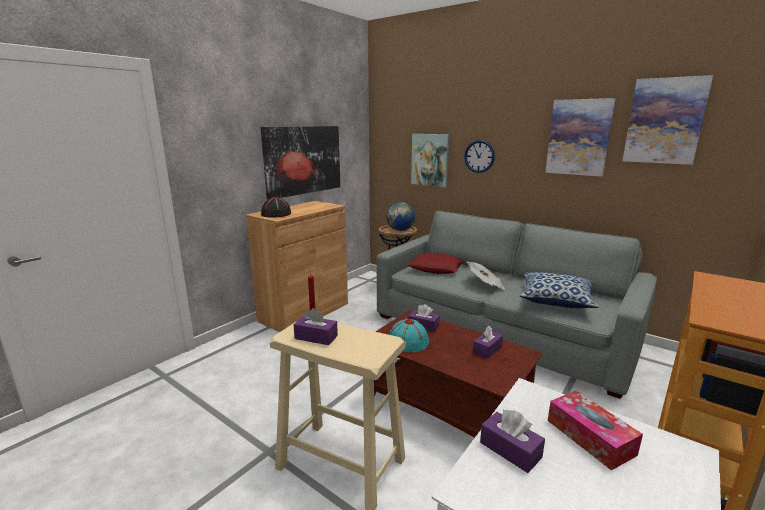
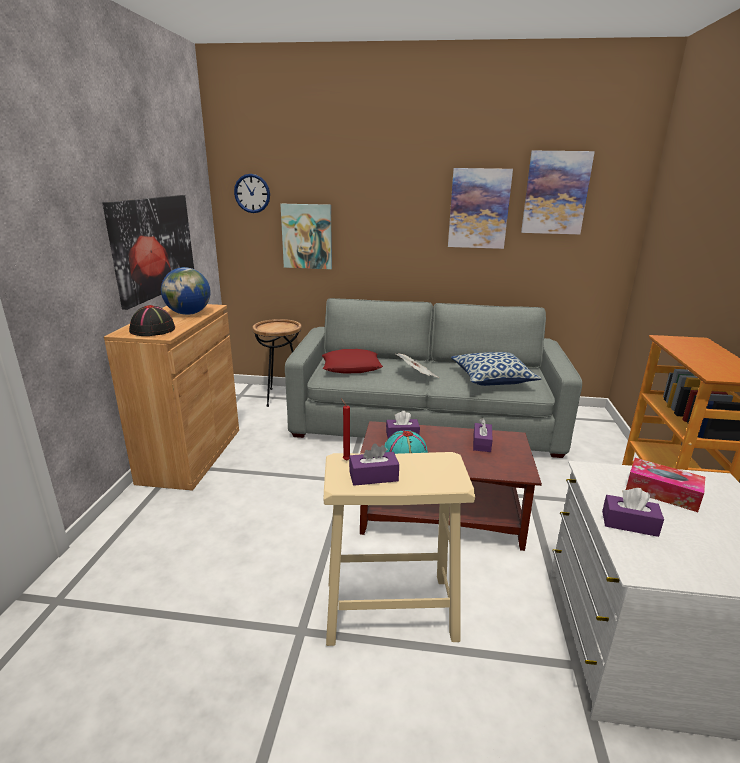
camera: 30 degrees left, 5 degrees up
globe [387,202,415,231] -> globe moved to [161,267,210,315]
wall clock [464,140,495,173] -> wall clock moved to [234,174,270,213]

